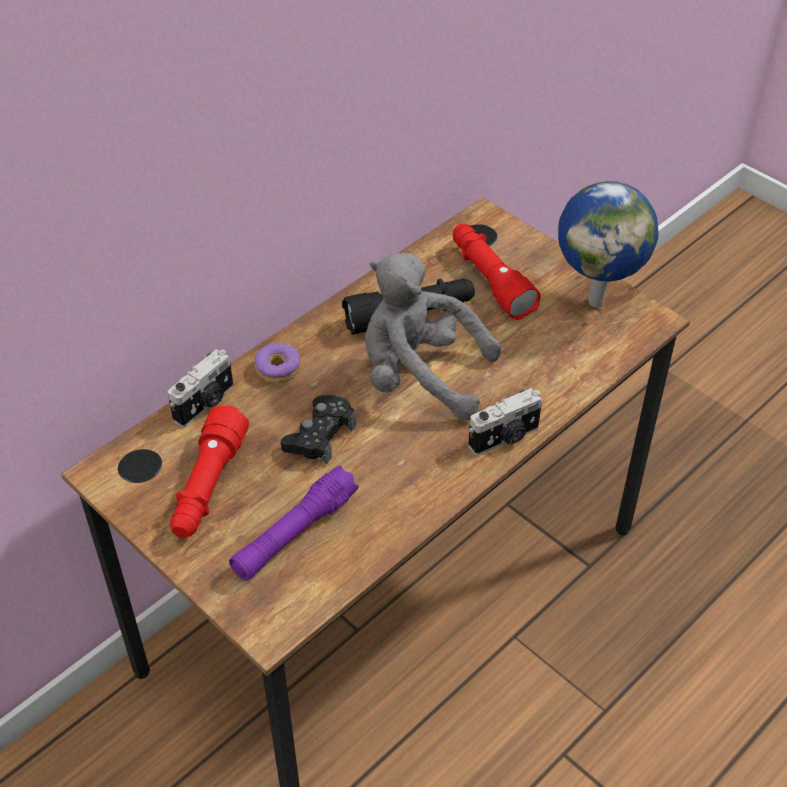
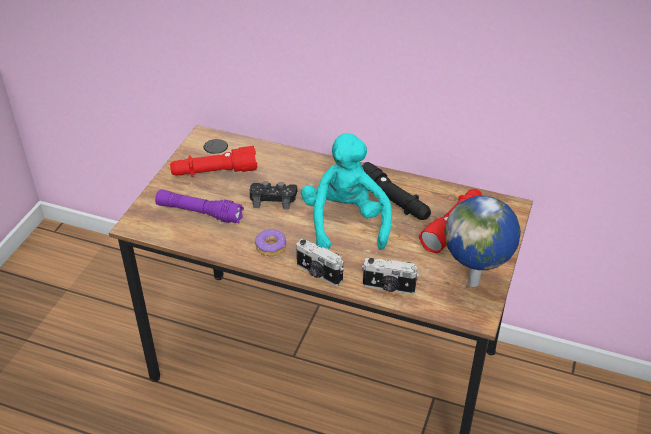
camera: 65 degrees right, 5 degrees down
camera [168,349,233,428] -> camera moved to [362,258,419,294]
donut [254,343,300,383] -> donut moved to [255,229,286,256]
grey plush toy [365,252,501,421] -> turquoise plush toy [301,133,392,250]

